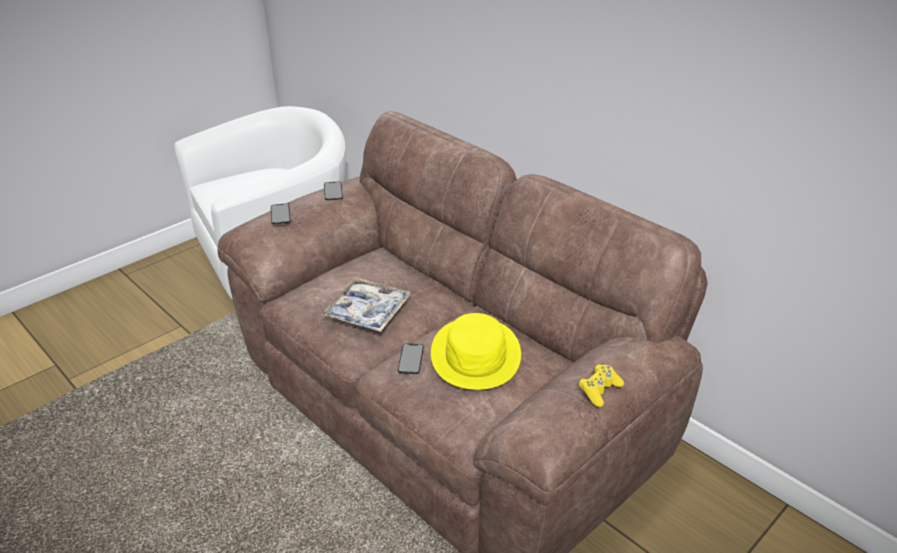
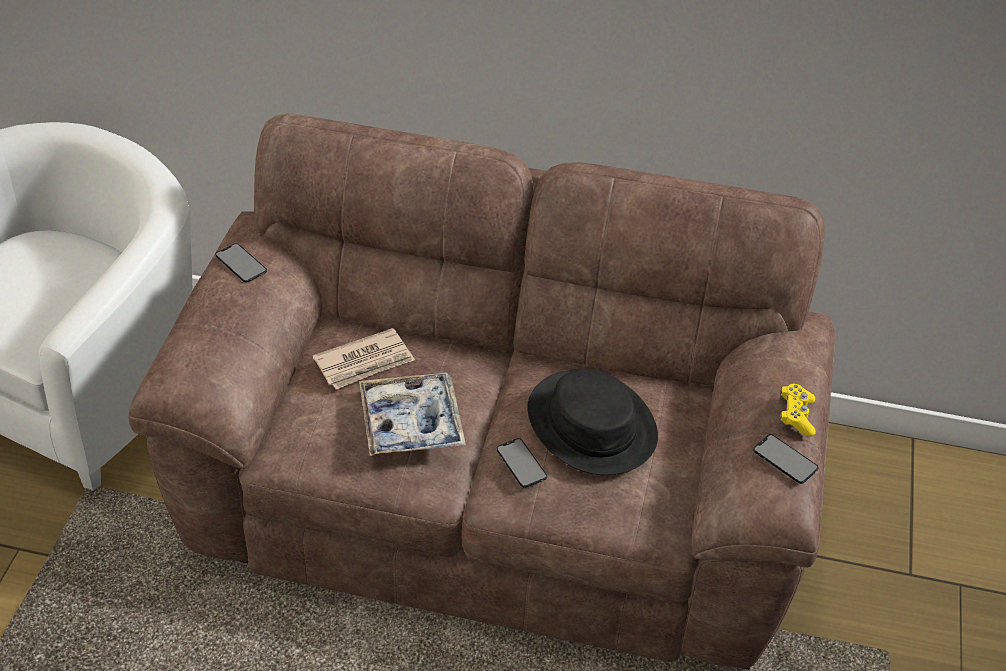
camera: 35 degrees left, 10 degrees up
phone [271,203,291,224] -> phone moved to [753,434,818,484]
yellow hat [431,313,521,390] -> black hat [527,369,658,475]
none -> newspaper [313,328,415,389]

